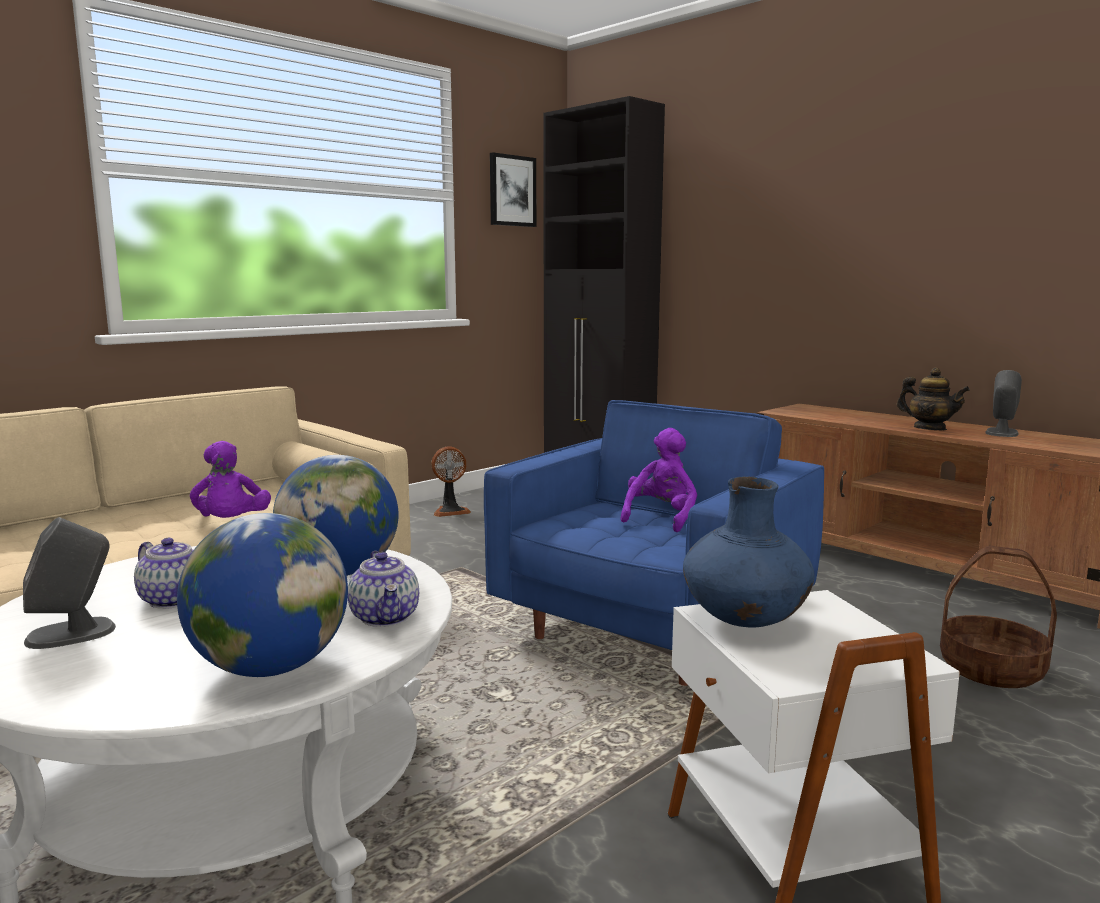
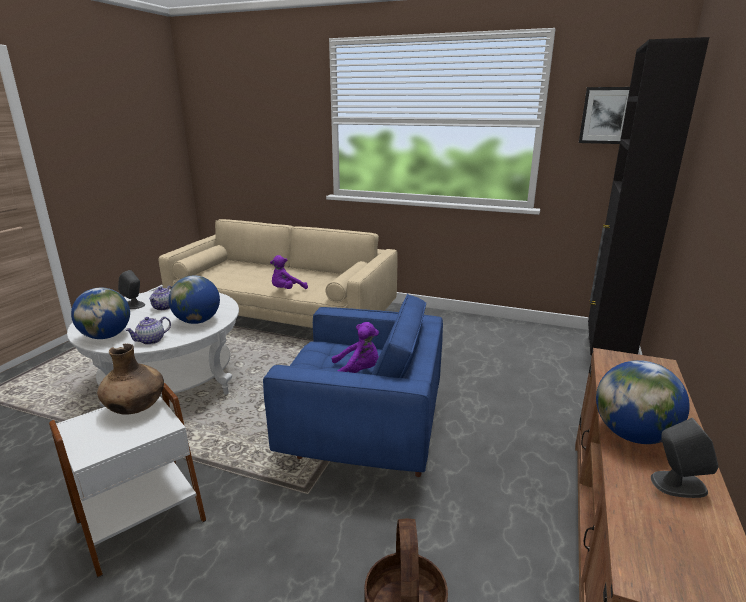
camera: 65 degrees right, 10 degrees up
fan [431,446,471,517] -> none
blue vase [683,476,815,628] -> brown vase [97,344,164,415]
teapot [897,368,970,430] -> globe [596,360,690,444]

